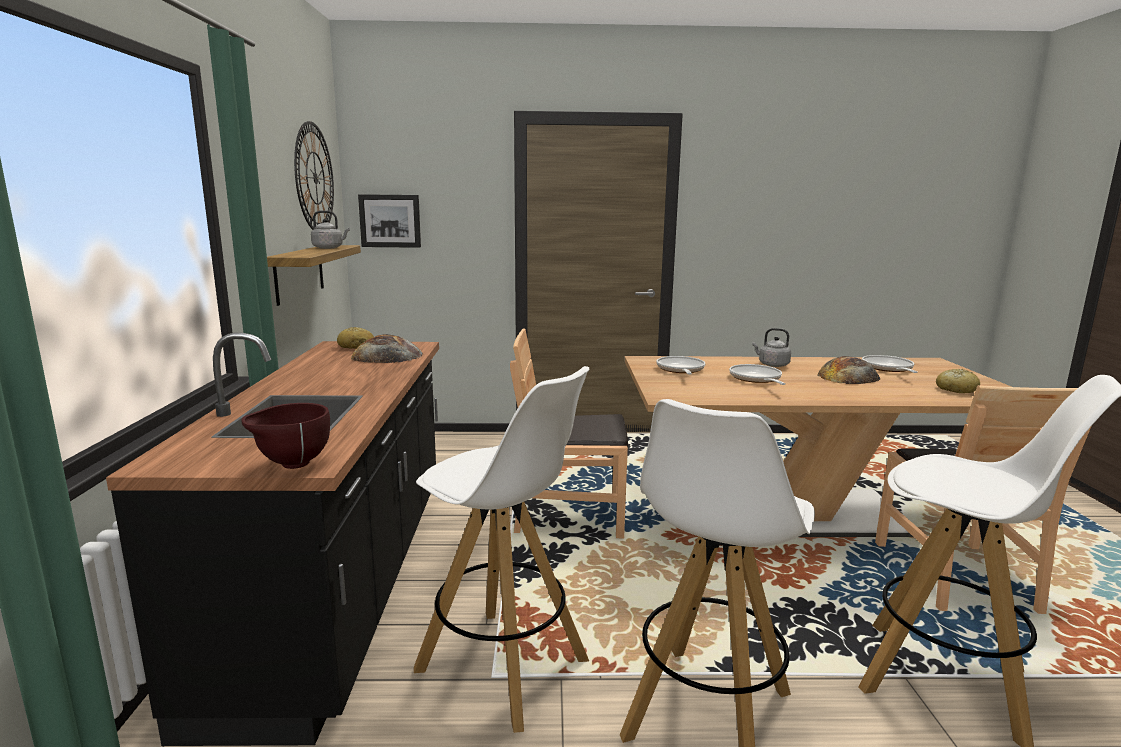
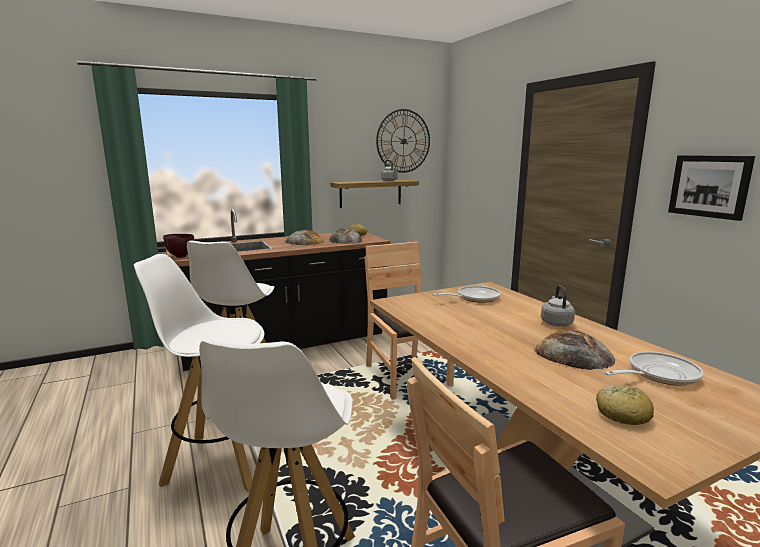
camera: 65 degrees right, 0 degrees up
picture [358,194,421,248] -> picture moved to [668,155,755,221]
frying pan [729,364,786,385] -> none
none -> bread [285,230,324,245]

